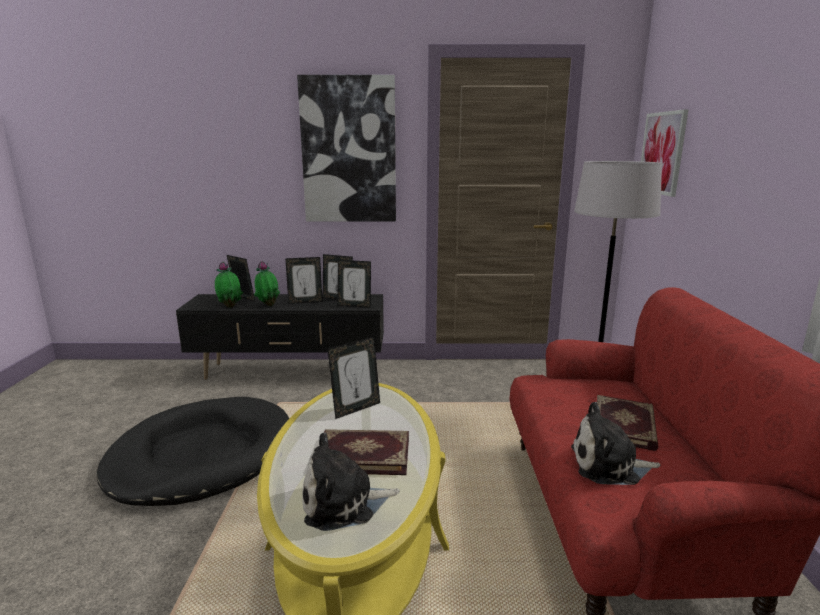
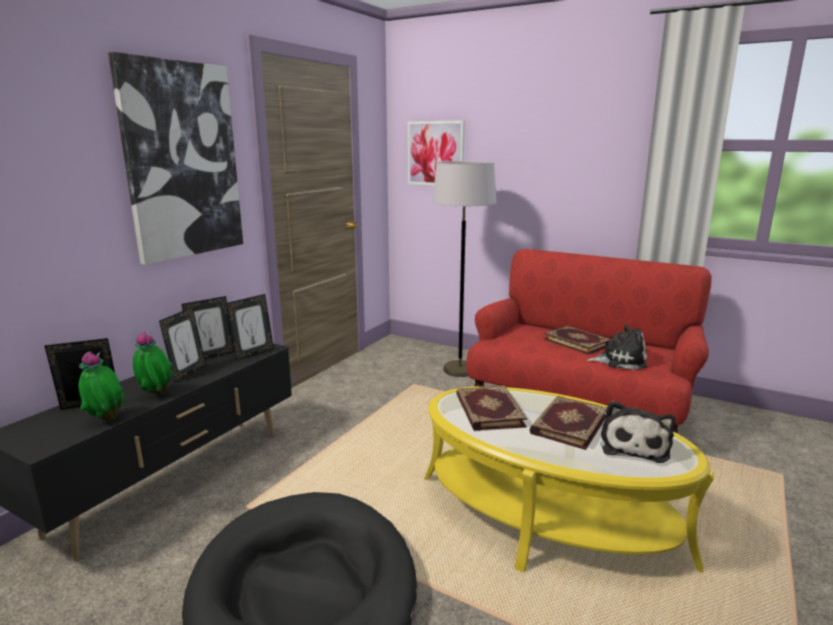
camera: 60 degrees left, 0 degrees up
picture frame [327,336,380,419] -> book [456,385,527,431]
plush toy [571,402,660,485] -> plush toy turned 120 degrees counterclockwise [587,324,648,370]

